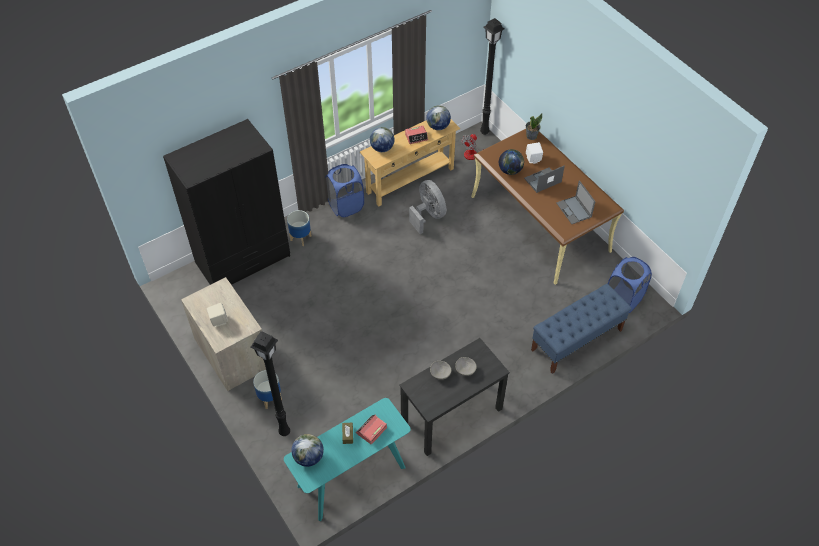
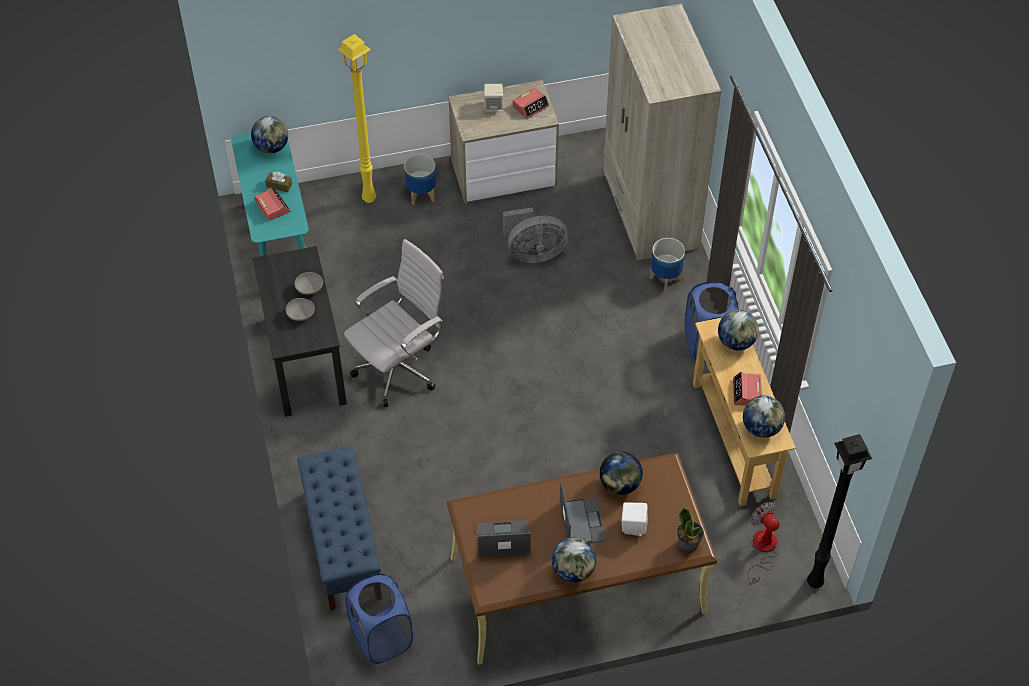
camera: 110 degrees right, 0 degrees up
black wardrobe [163,119,290,285] -> beige wardrobe [603,4,721,260]
black floor lamp [250,331,290,436] -> yellow floor lamp [338,34,376,203]
grey fan [409,180,447,234] -> grey fan moved to [503,207,568,263]
none -> white office chair [344,239,444,407]
none -> alarm clock [513,88,549,119]
none -> globe [552,537,596,582]

